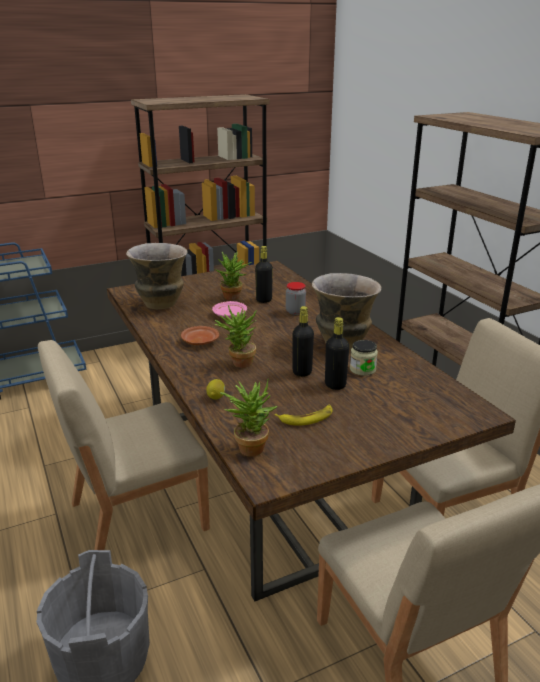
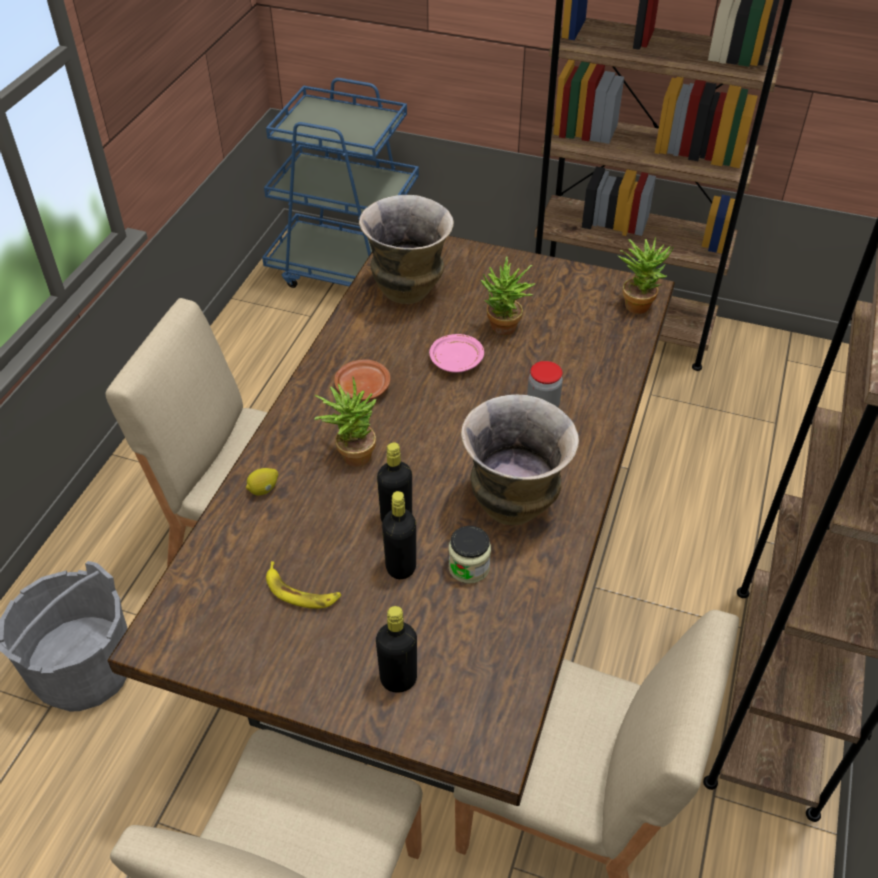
camera: 45 degrees right, 20 degrees up
potted plant [220,380,278,457] -> potted plant moved to [618,236,674,314]
black bottle [255,246,273,303] -> black bottle moved to [376,606,417,693]

